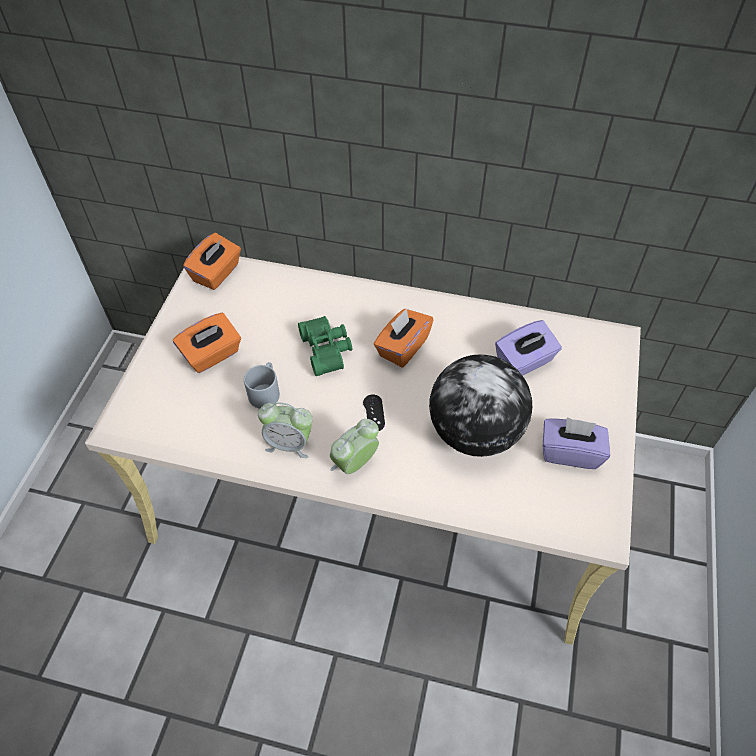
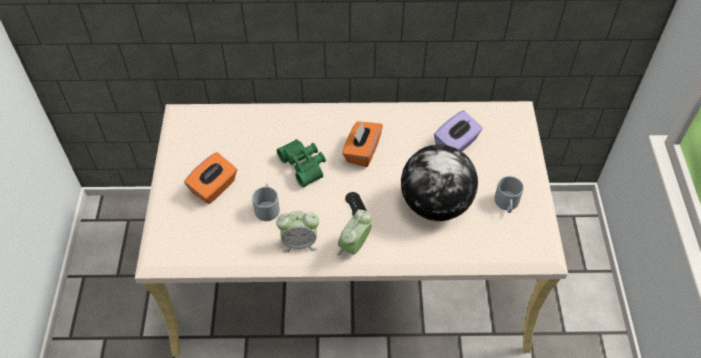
camera: 15 degrees left, 0 degrees up
orange tissue box [183,233,241,290] -> none
purple tissue box [543,417,610,469] -> grey mug [494,176,524,213]

